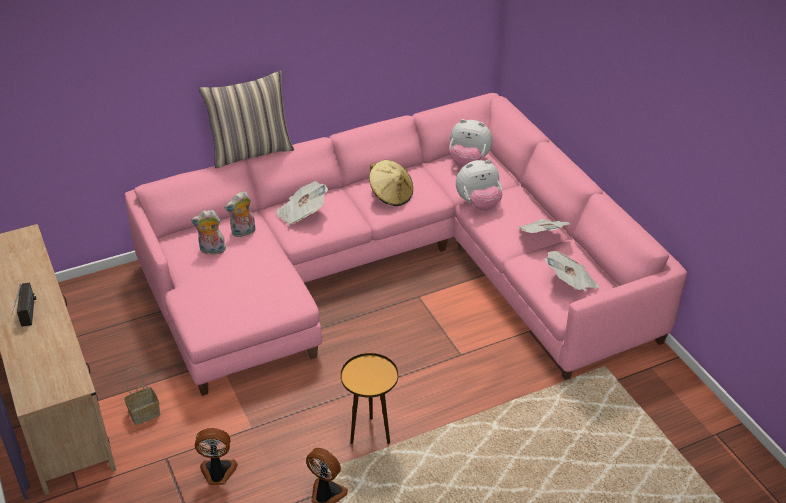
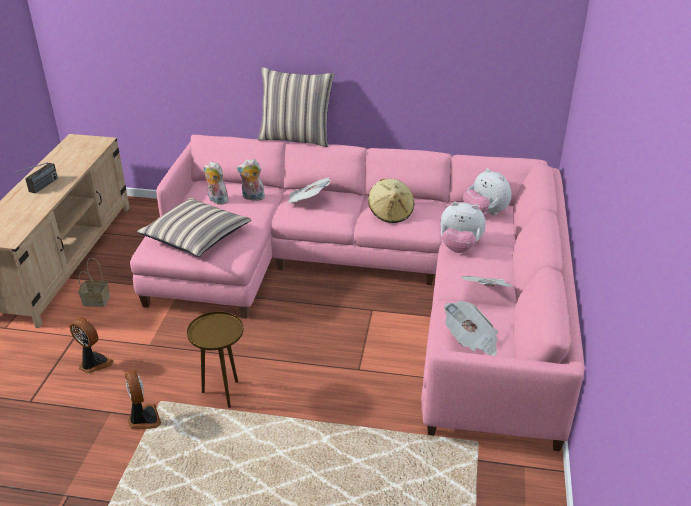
camera: 35 degrees right, 5 degrees down
none -> pillow [137,198,251,257]

